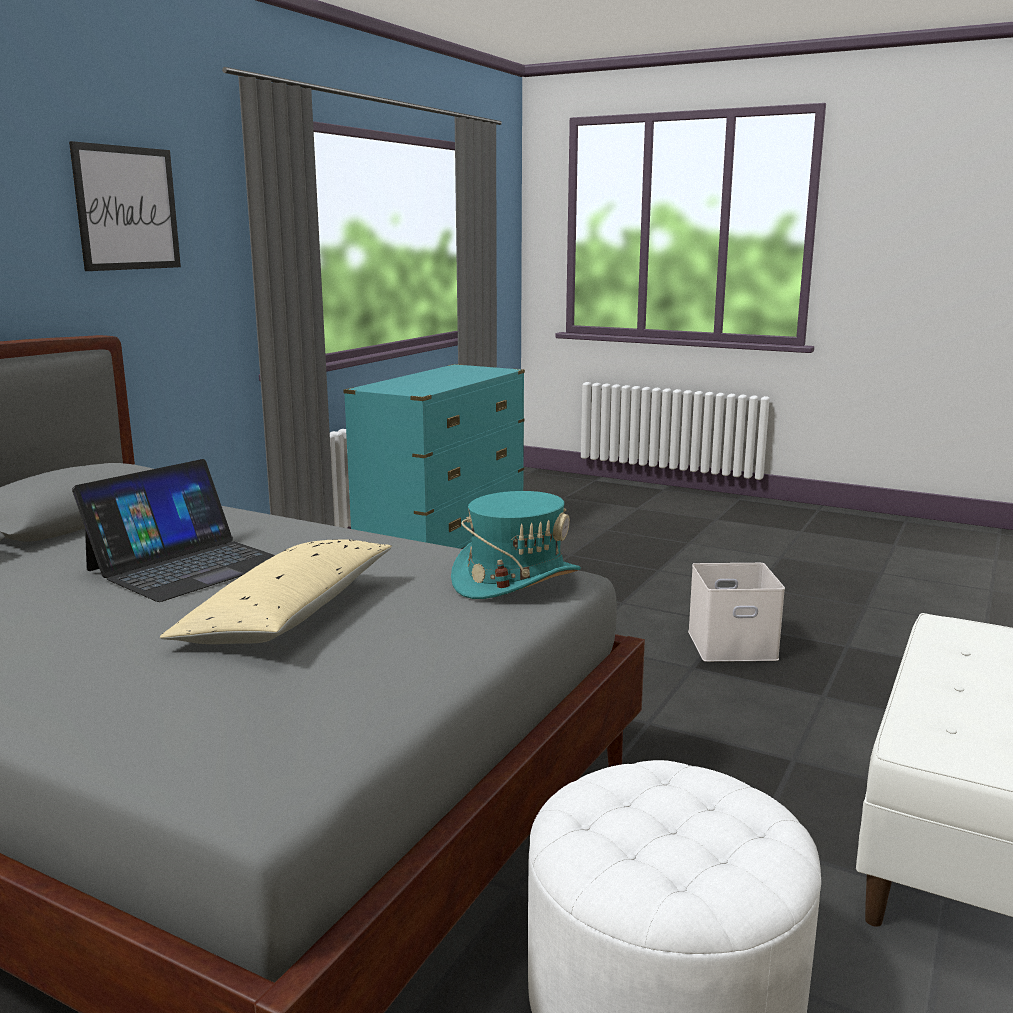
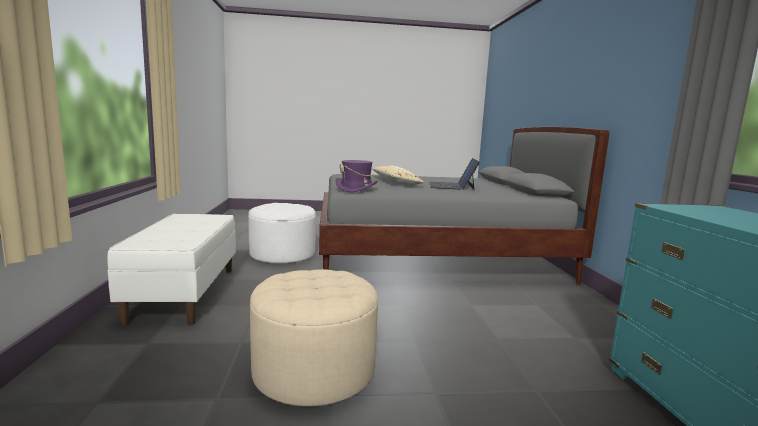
camera: 145 degrees right, 5 degrees down
picture [69,141,181,271] -> none
turquoise hat [451,491,581,599] -> purple hat [335,160,377,192]
white storage box [688,563,785,662] -> beige ottoman [250,269,378,407]

